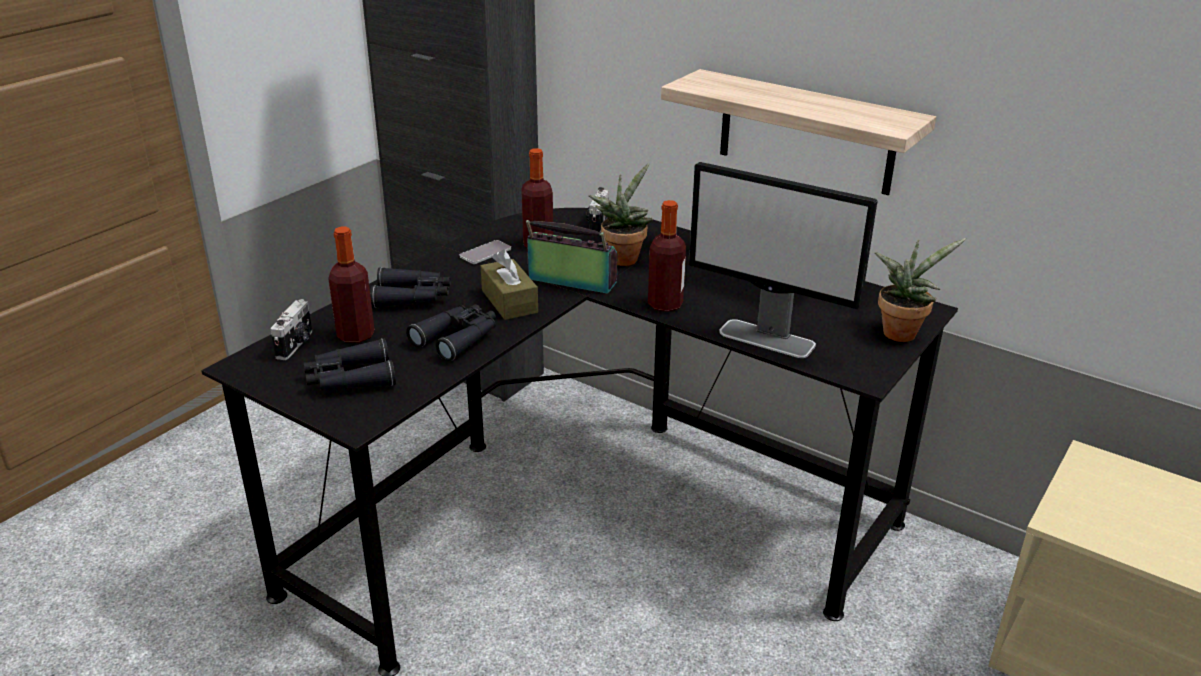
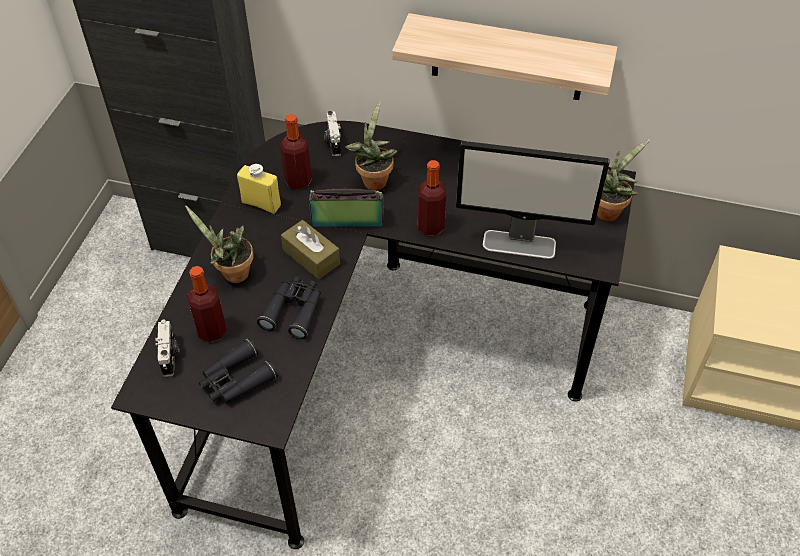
camera: 20 degrees left, 20 degrees up
black binoculars [370,267,451,308] -> potted plant [185,205,254,283]
phone [460,240,511,264] -> yellow bottle [237,164,281,214]

